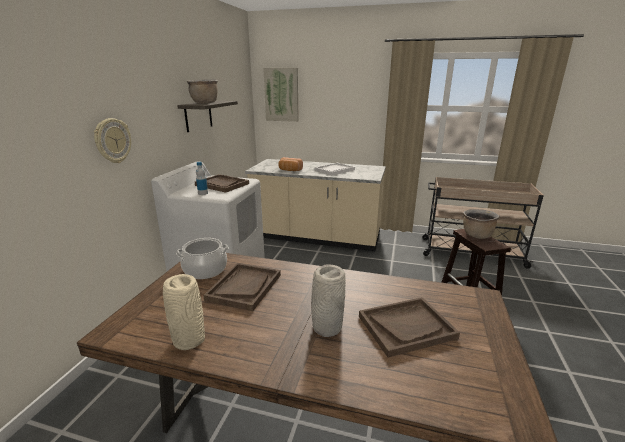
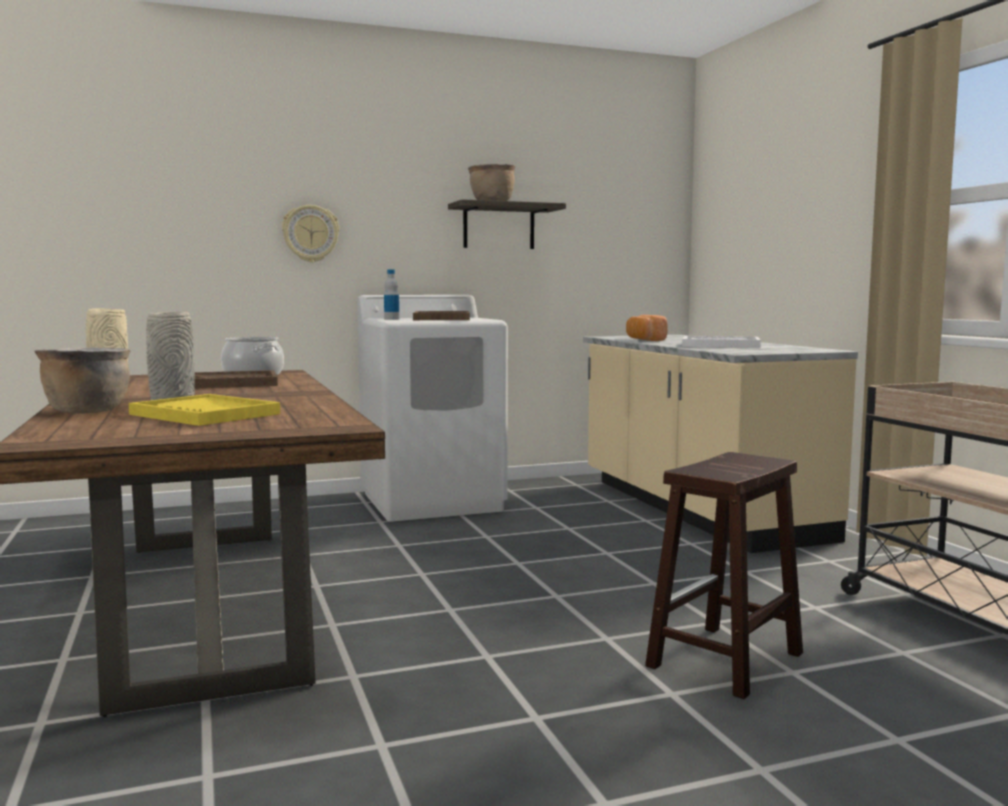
camera: 55 degrees right, 15 degrees down
picture [263,68,299,122] -> none
brown tray [359,297,460,358] -> yellow tray [129,394,280,426]
brown cooking pot [463,209,499,239] -> brown cooking pot moved to [35,347,131,413]

